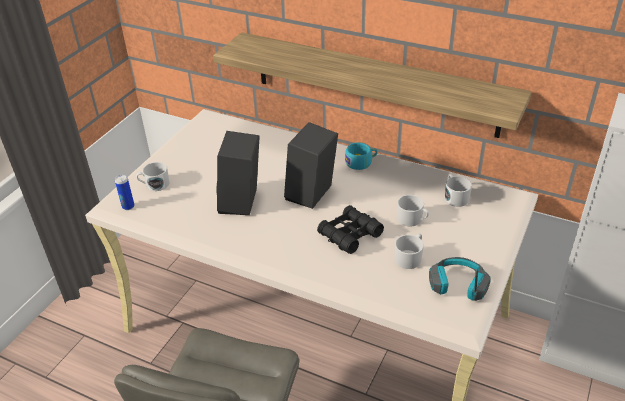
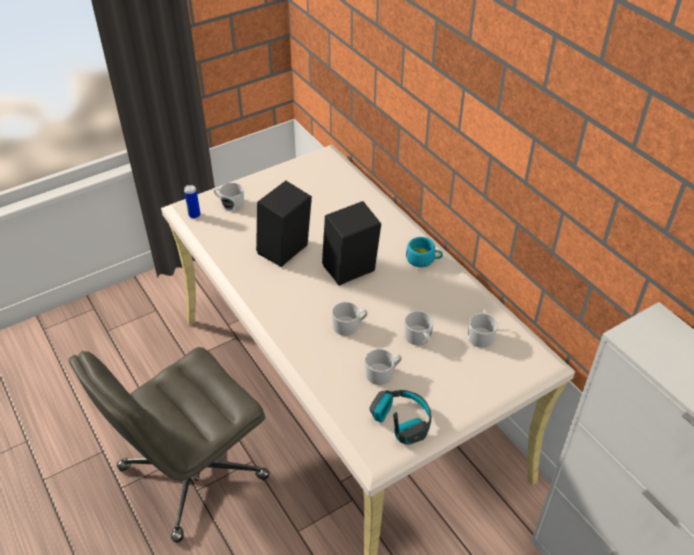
camera: 30 degrees right, 5 degrees up
shelf [213,32,532,138] -> none
black binoculars [317,205,384,254] -> white mug [332,302,368,336]

